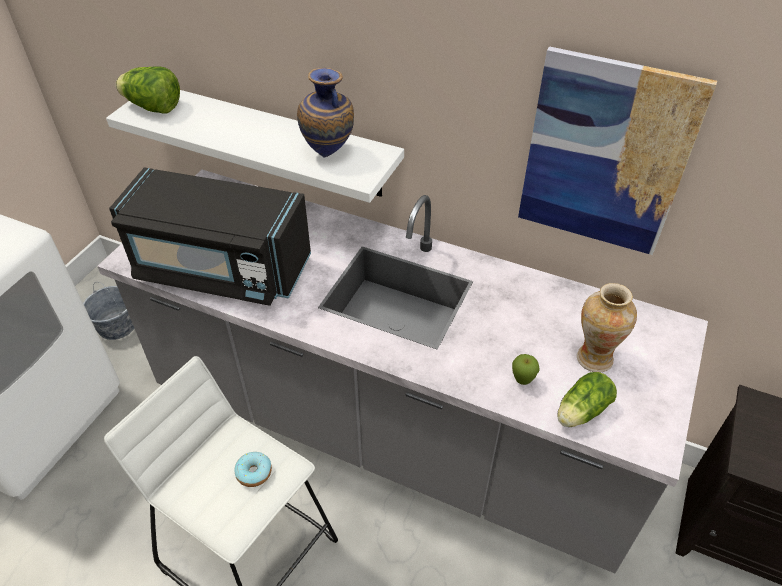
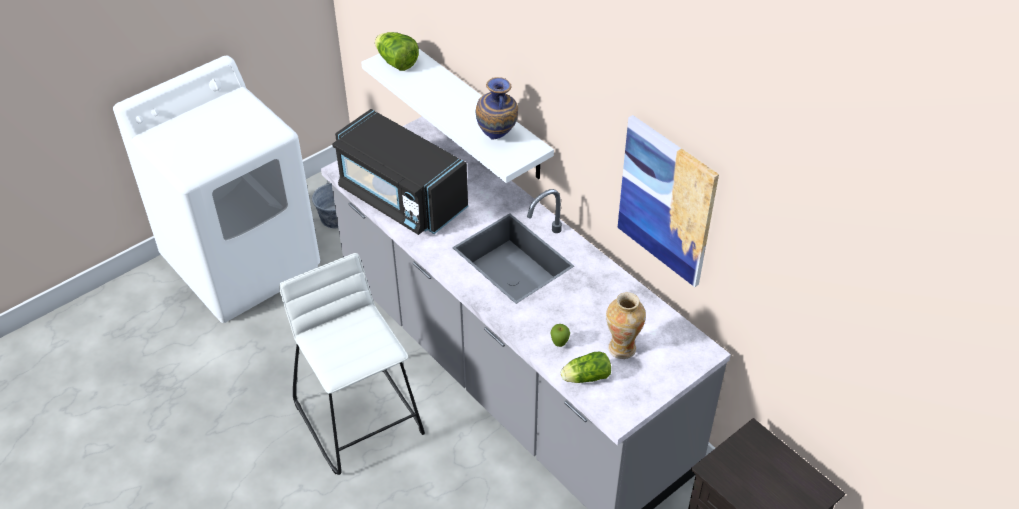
camera: 25 degrees right, 0 degrees up
donut [234,452,272,487] -> none

